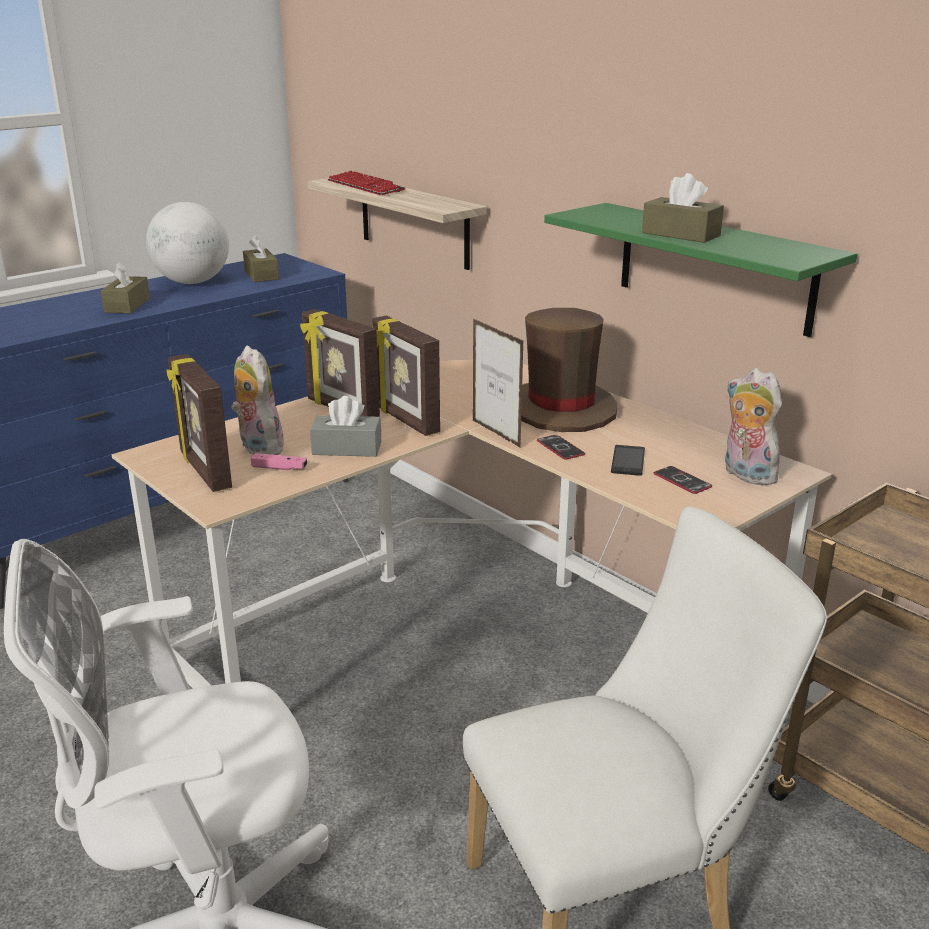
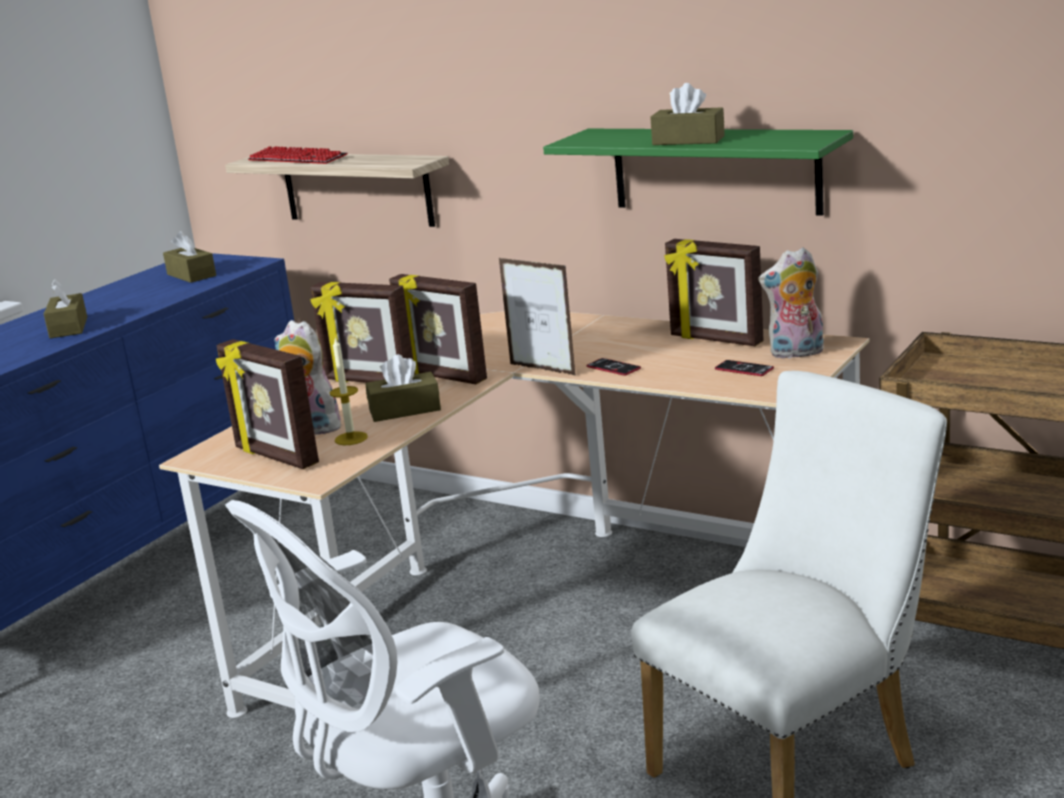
camera: 15 degrees left, 5 degrees down
globe [146,202,229,284] -> none
pink game controller [251,453,307,471] -> candle [330,338,368,445]
grey tissue box [310,396,381,457] -> brown tissue box [365,354,441,422]
brown hat [521,308,617,432] -> none
phone [611,445,645,476] -> none
plush toy [725,368,785,486] -> plush toy turned 45 degrees counterclockwise [758,247,824,359]
none -> picture frame [664,239,764,346]

